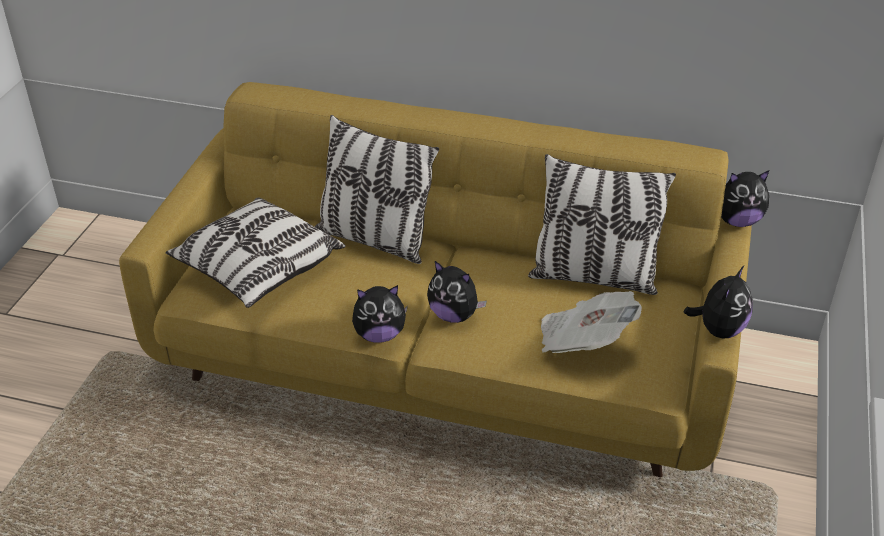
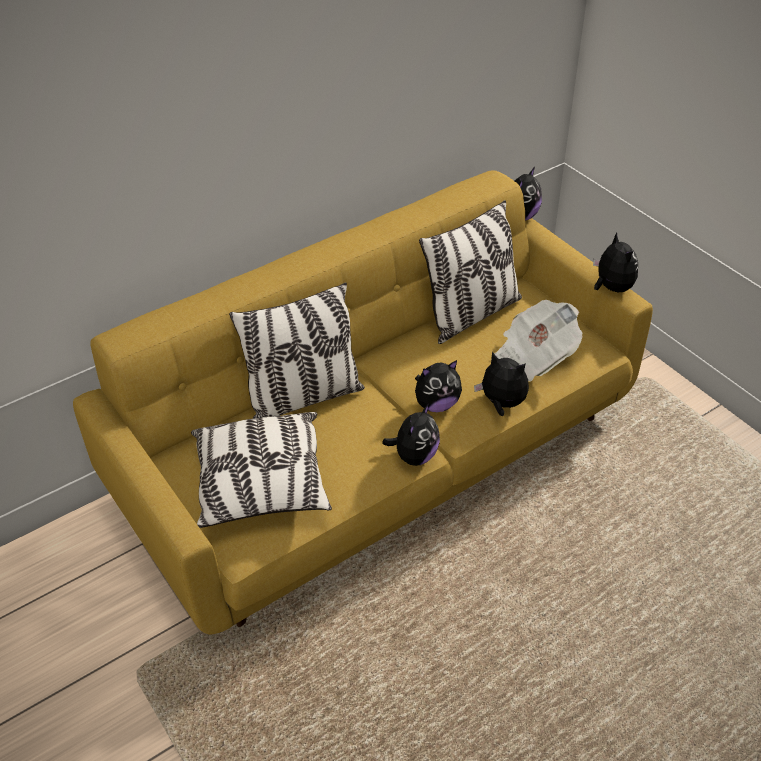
camera: 50 degrees left, 5 degrees up
none -> plush toy [474,351,529,416]

